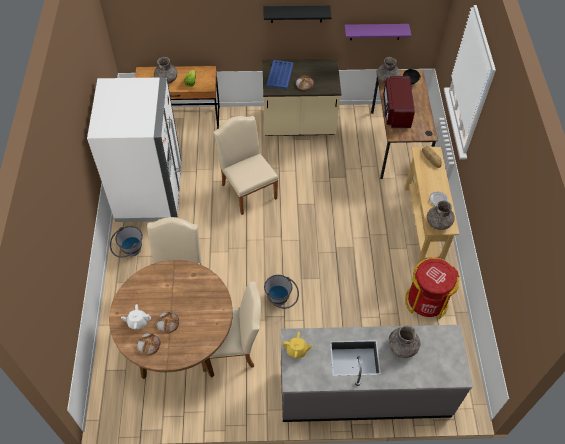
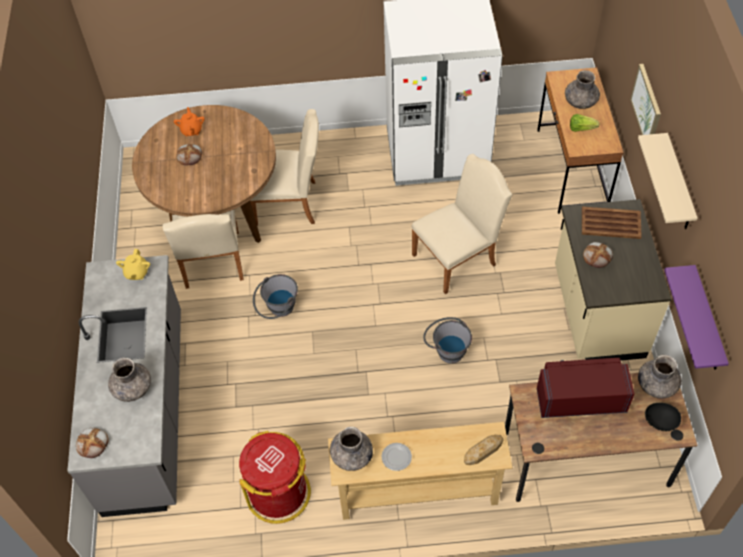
camera: 90 degrees right, 0 degrees up
grey bucket [110,226,143,258] -> grey bucket moved to [423,317,472,364]
white teapot [121,304,151,330] -> orange teapot [174,107,205,136]
bread [137,333,161,355] -> bread moved to [76,428,109,458]
black shelf [263,6,332,23] -> beige shelf [638,133,698,229]
blue tray [267,60,294,89] -> brown tray [582,206,642,239]
none -> picture [630,64,661,135]

